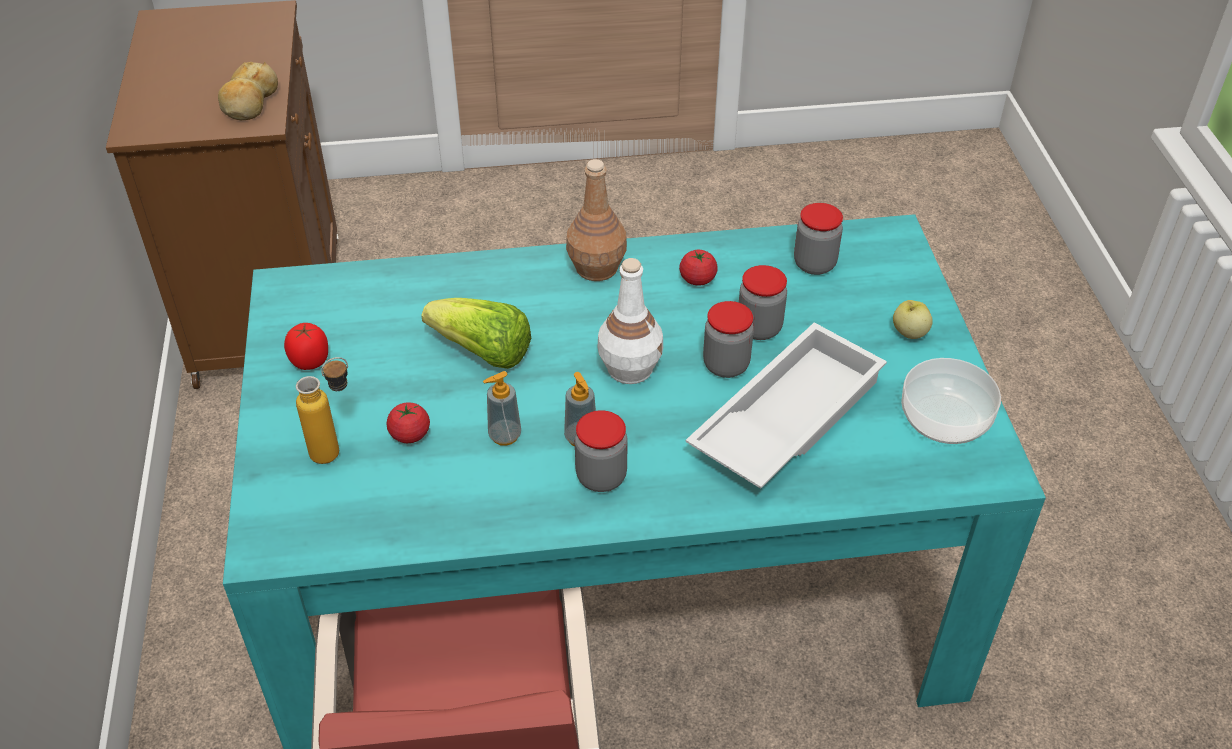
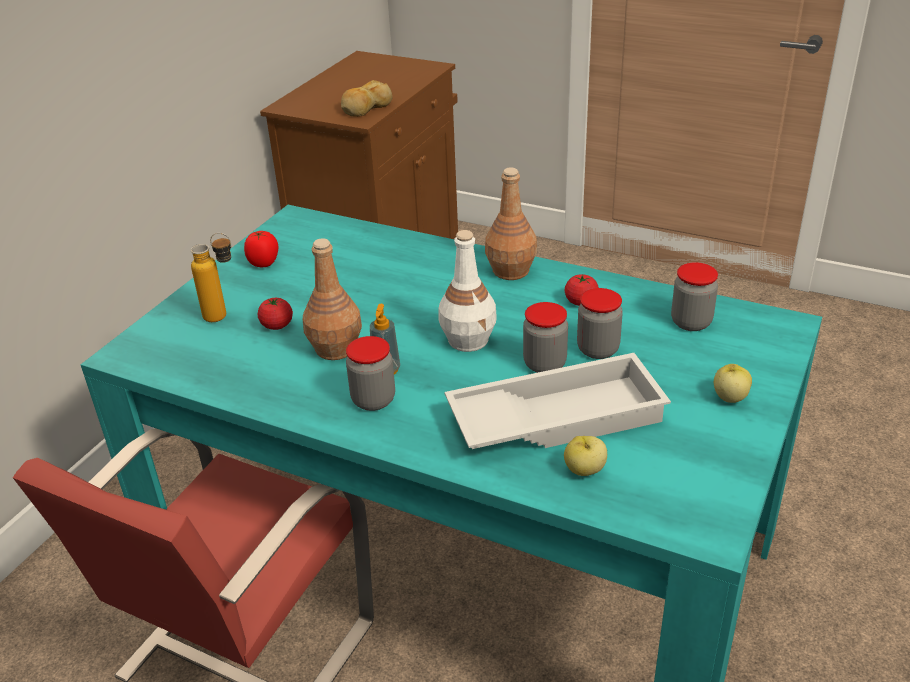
camera: 35 degrees right, 10 degrees down
lettuce [421,298,531,369] -> none
soap dispenser [483,371,521,446] -> brown bottle [303,238,362,360]
bowl [901,358,1001,444] -> none
none -> apple [564,436,607,476]

